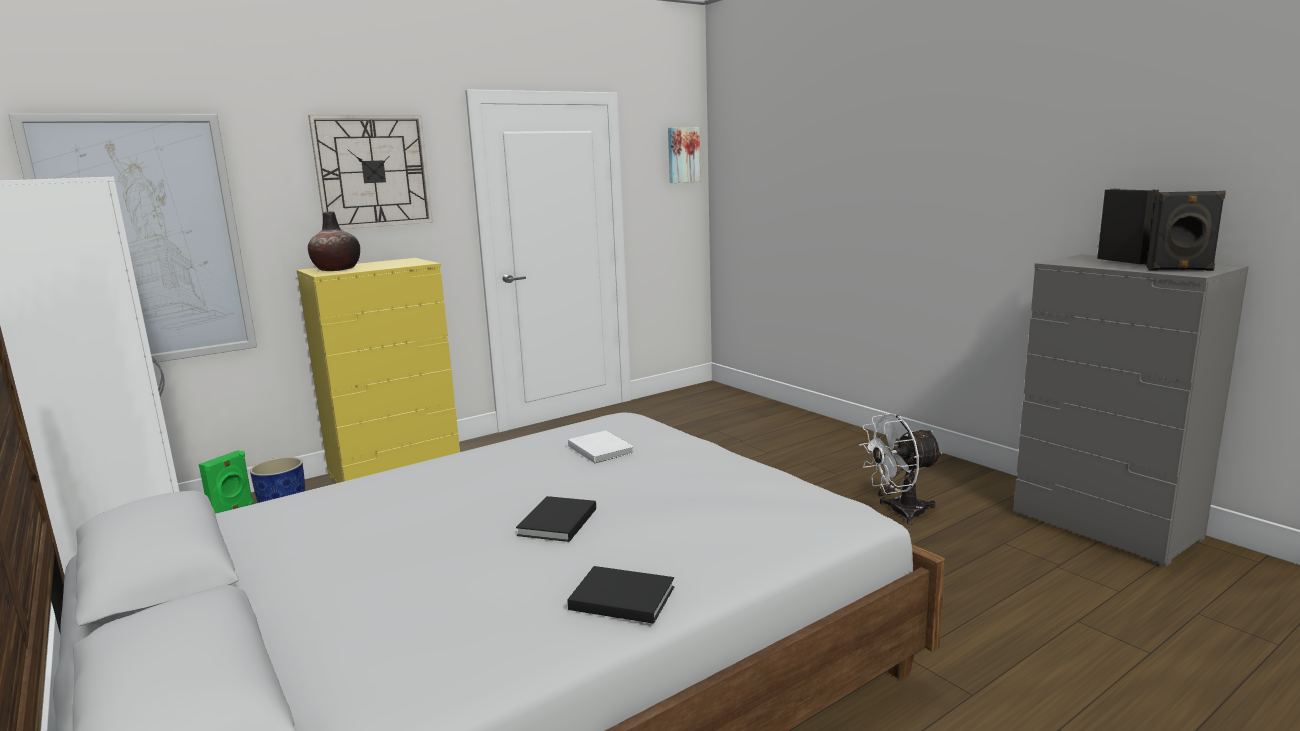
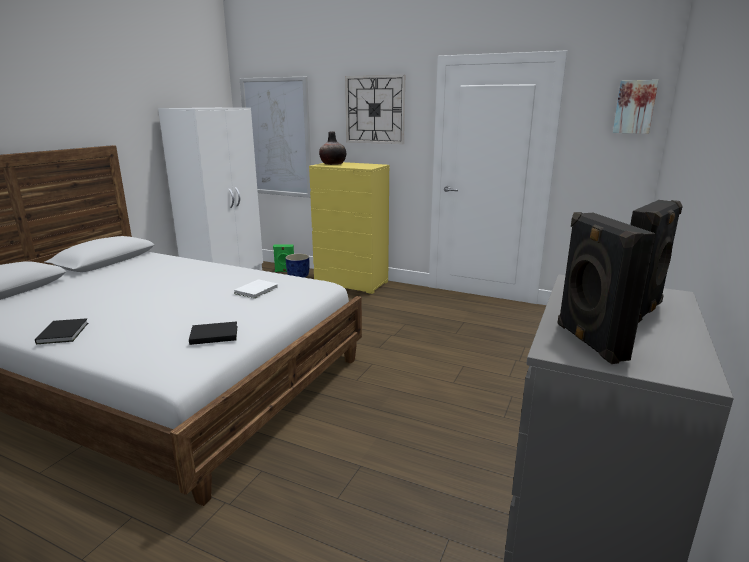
camera: 60 degrees right, 5 degrees up
black book [516,496,596,542] -> black book moved to [189,321,237,345]
white fan [859,413,943,525] -> none

